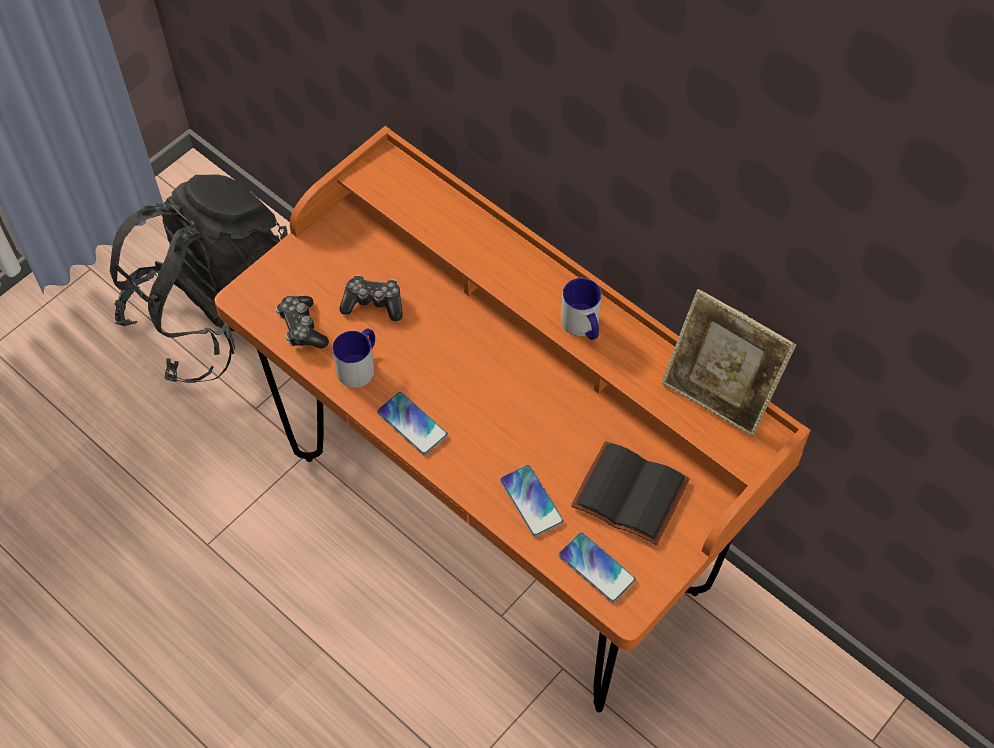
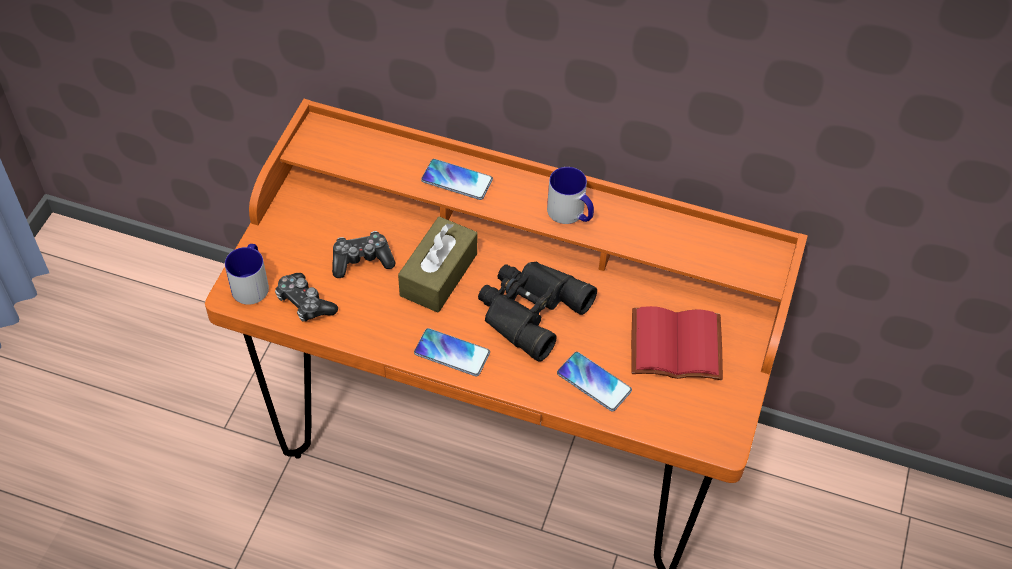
camera: 25 degrees left, 5 degrees down
black backpack [110,175,288,383] -> none
mug [332,328,375,388] -> mug moved to [225,244,269,305]
phone [558,532,636,603] -> phone moved to [421,159,493,200]
black book [571,441,690,545] -> red book [631,306,723,380]
picture frame [662,289,796,437] -> none
none -> brown tissue box [398,216,477,313]
none -> black binoculars [478,262,597,362]

